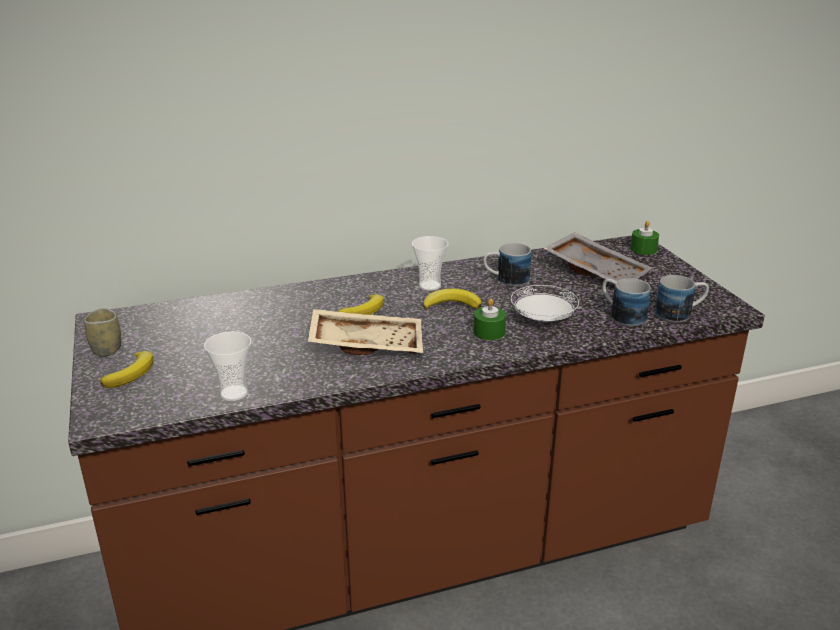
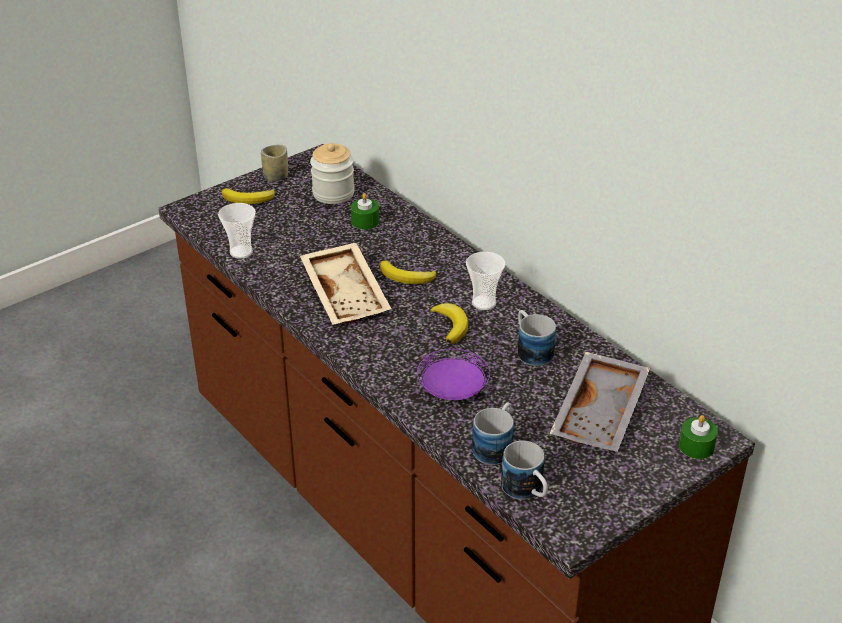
camera: 70 degrees right, 10 degrees up
green candle [473,298,506,340] -> green candle moved to [351,193,379,230]
white plate [511,285,579,322] -> purple plate [417,349,490,400]
none -> jar [310,143,355,204]

